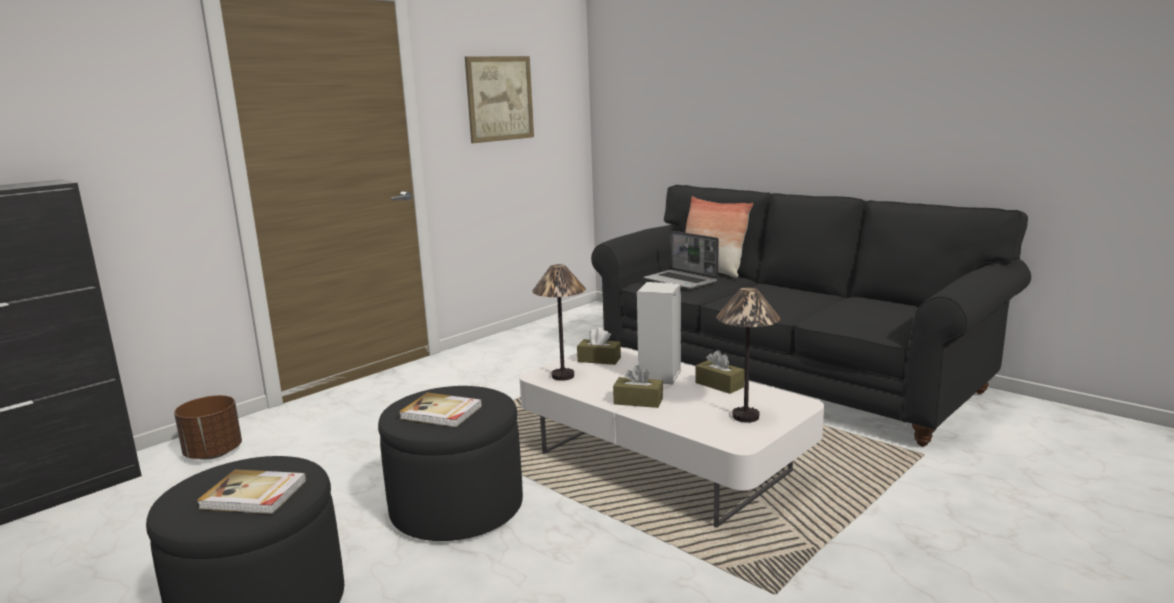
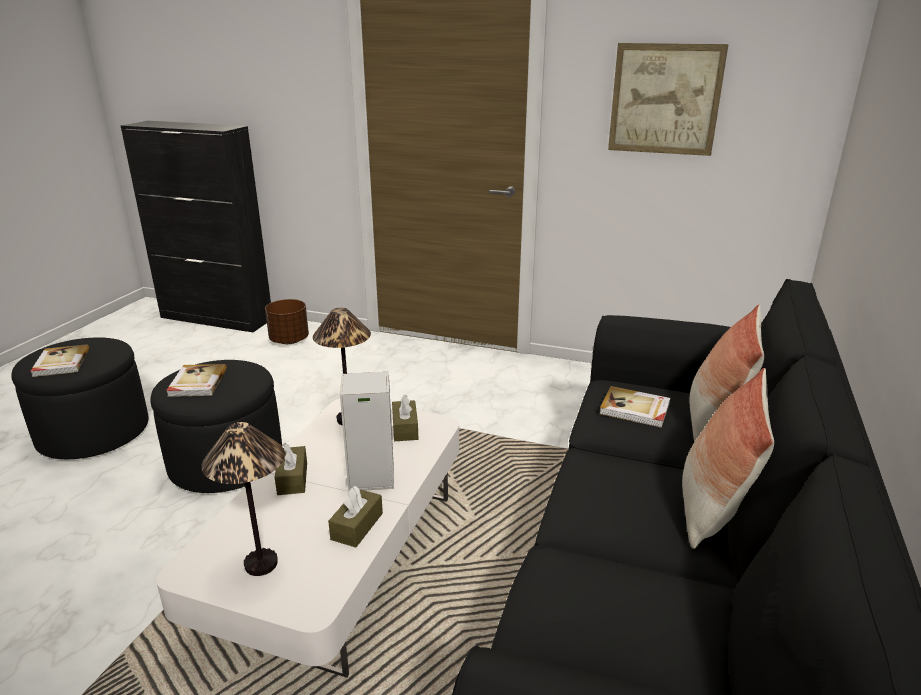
camera: 65 degrees right, 10 degrees up
laptop [643,231,719,289] -> book [599,386,670,428]
none -> pillow [682,368,774,549]

